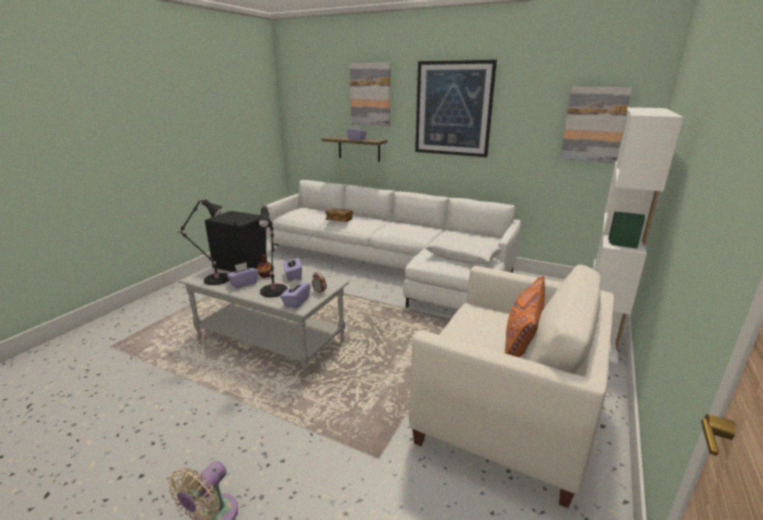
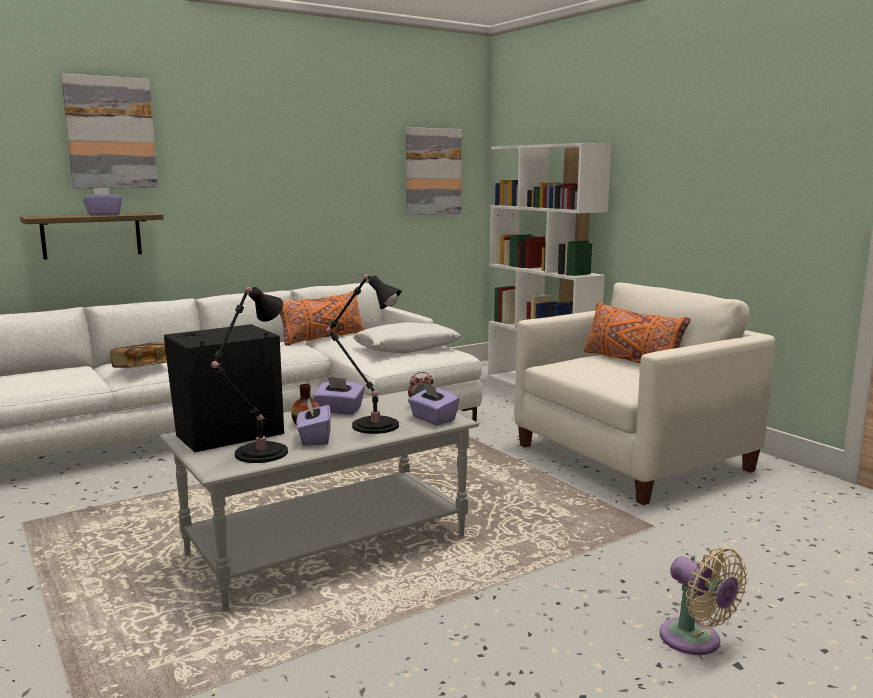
camera: 60 degrees left, 10 degrees down
picture [415,60,497,157] -> none
none -> orange pillow [280,291,365,346]

